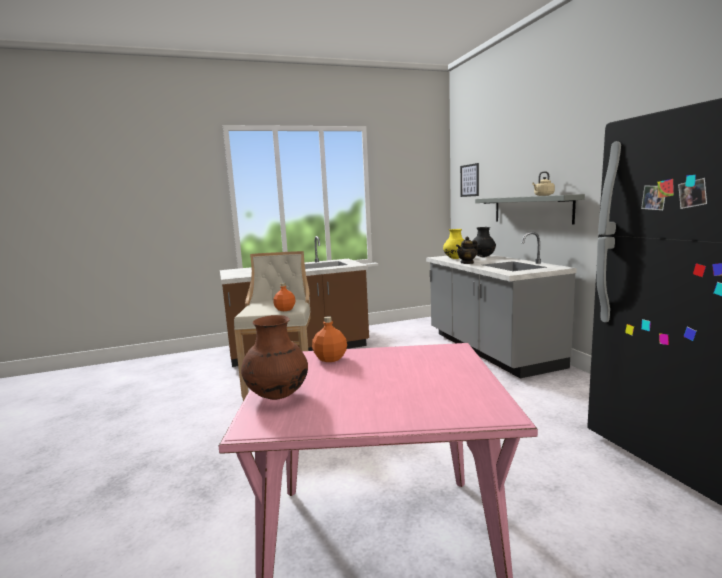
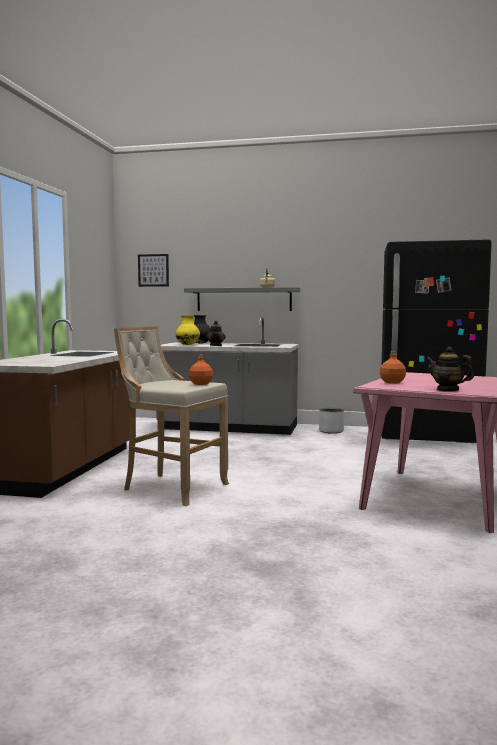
camera: 60 degrees left, 5 degrees down
brown vase [241,315,308,400] -> teapot [426,347,474,392]
none -> grey planter [319,408,344,434]

